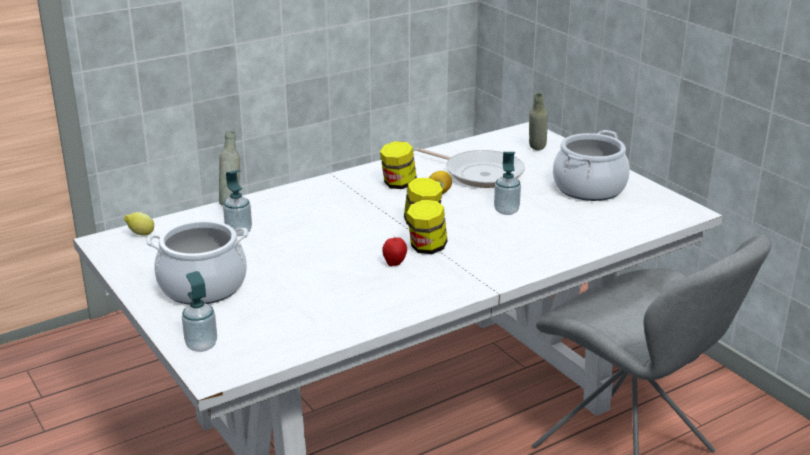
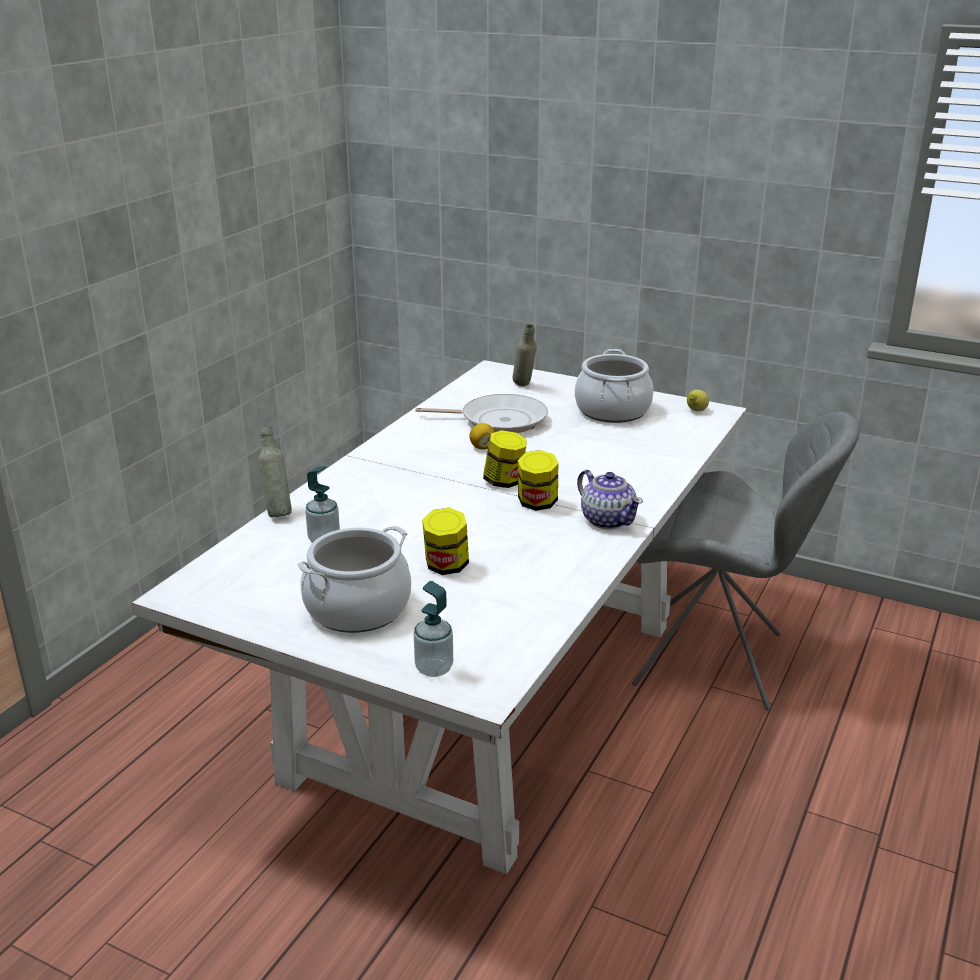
camera: 30 degrees left, 0 degrees up
lemon [124,212,154,236] -> lemon moved to [687,390,709,411]
jar [380,141,417,189] -> jar moved to [422,508,469,575]
apple [382,236,407,266] -> none
soap dispenser [494,152,521,215] -> none
none -> teapot [577,470,643,530]

